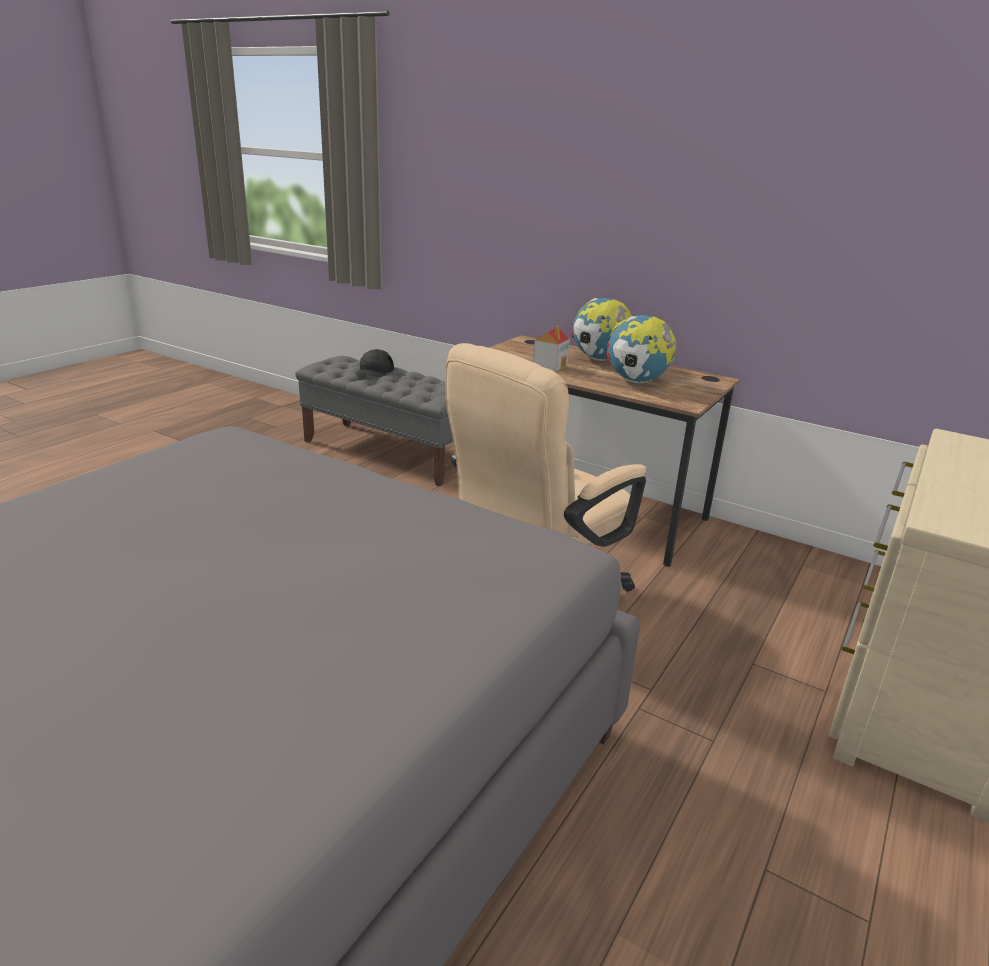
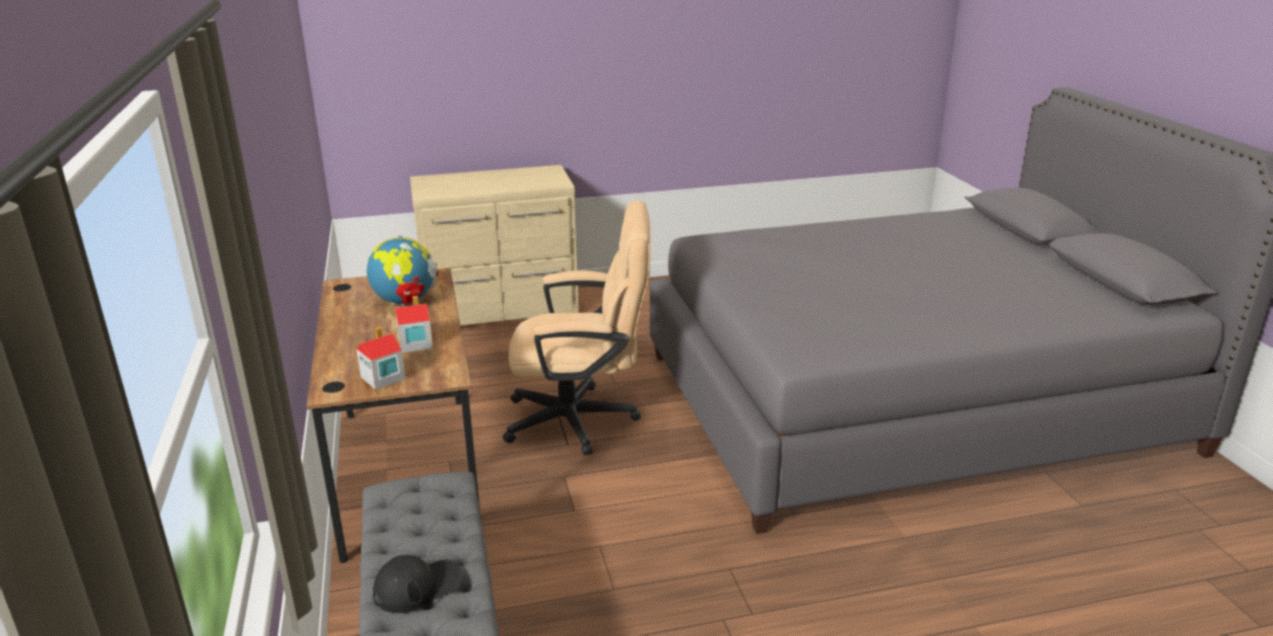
camera: 135 degrees left, 0 degrees up
globe [572,298,632,361] -> none
none -> toy house [356,327,406,390]

